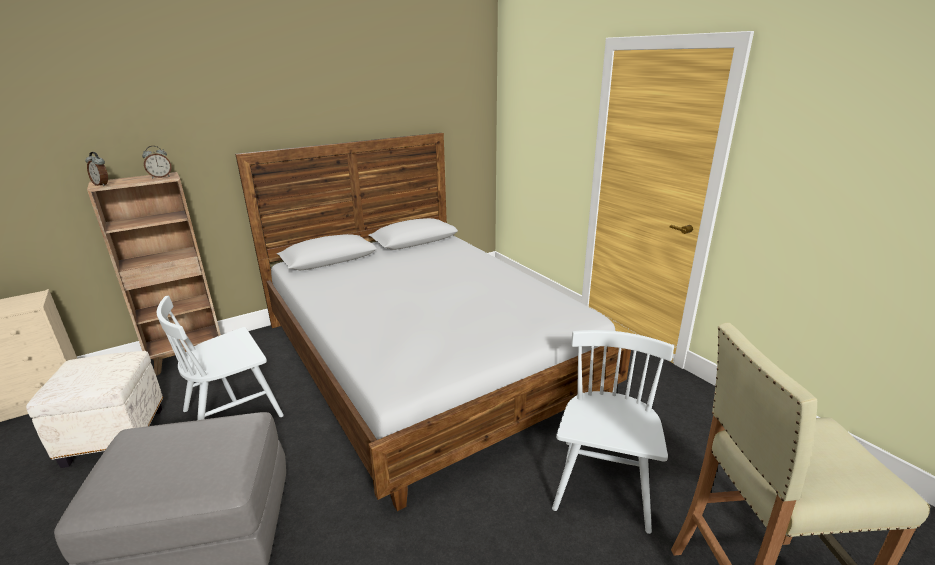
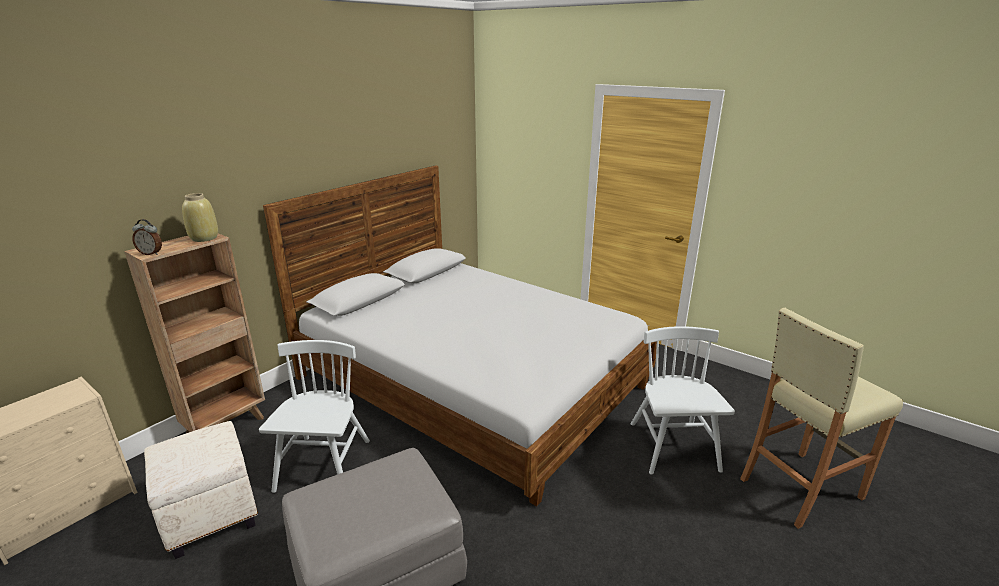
camera: 20 degrees left, 0 degrees up
alarm clock [142,146,172,179] -> beige vase [182,193,218,242]
white chair [157,295,284,420] -> white chair turned 150 degrees clockwise [259,340,370,493]

